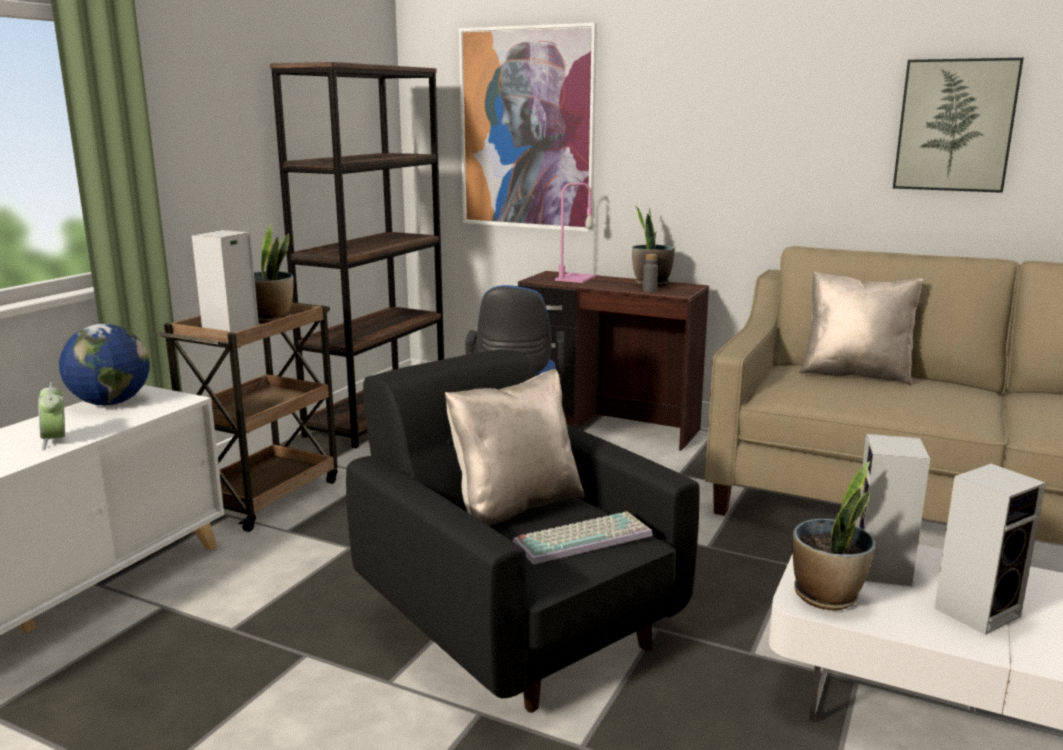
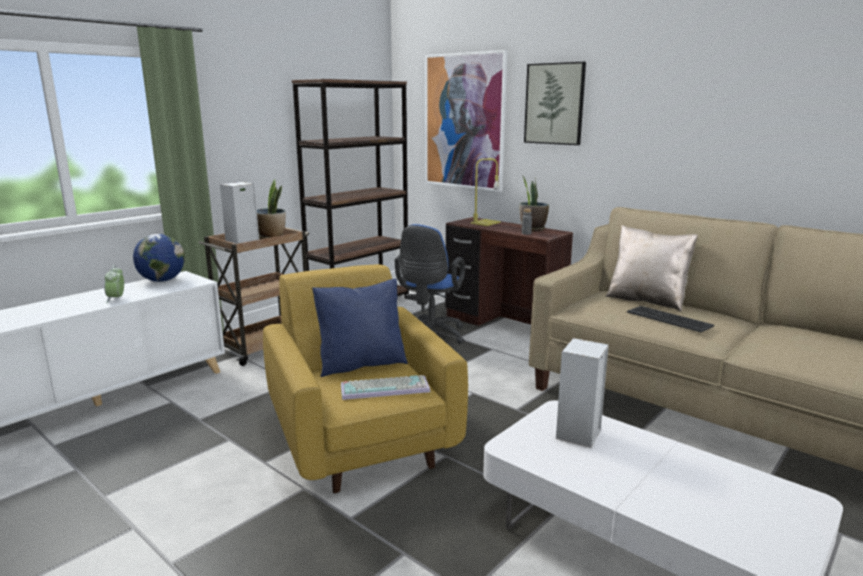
camera: 15 degrees right, 0 degrees up
black armchair [346,349,699,713] -> yellow armchair [263,264,468,493]
beige pillow [445,369,585,526] -> blue pillow [312,279,408,377]
pink table lamp [555,183,596,283] -> yellow table lamp [471,158,501,226]
potted plant [792,461,875,610] -> none
picture [893,58,1024,193] -> picture moved to [524,62,586,145]
speaker [934,463,1046,635] -> none
none -> keyboard [627,306,714,332]

